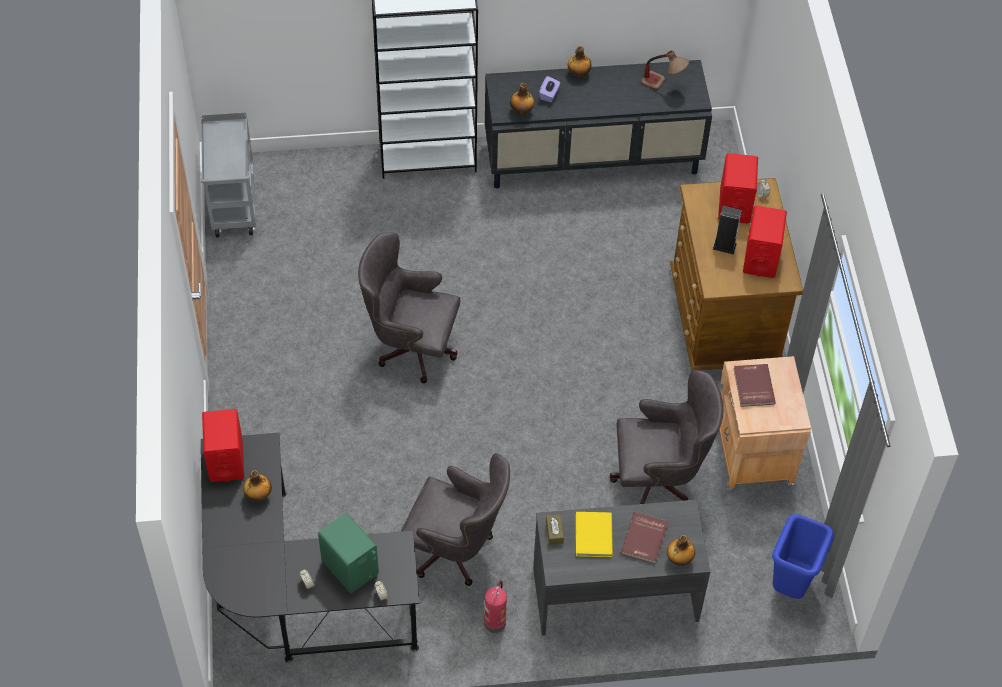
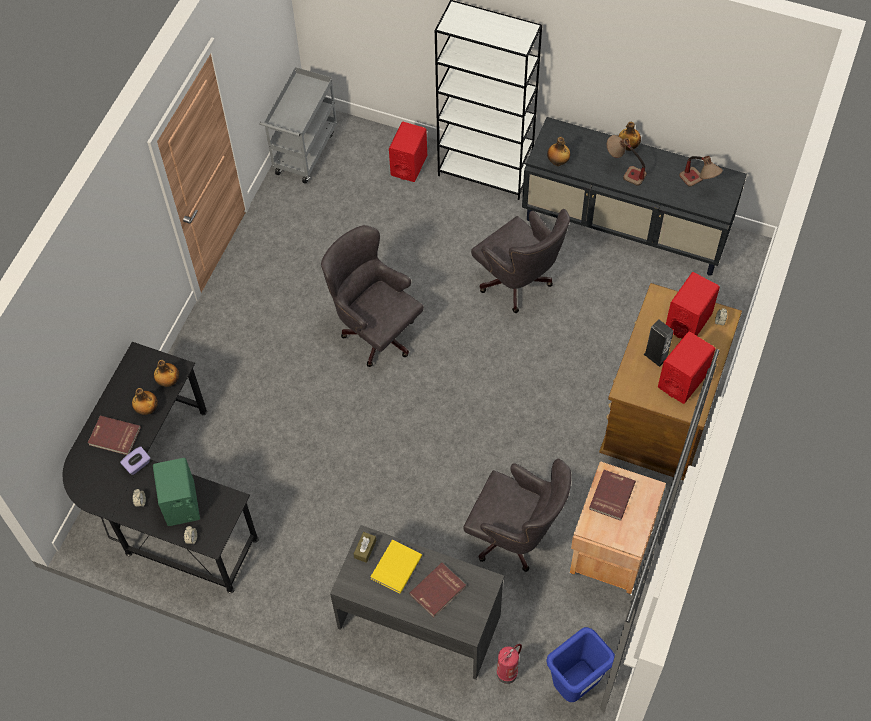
camera: 30 degrees right, 5 degrees up
red speaker [202,409,244,482] -> red speaker moved to [389,122,427,182]
grey office chair [401,453,510,586] -> grey office chair moved to [471,209,570,313]
fire extinguisher [484,580,507,633] -> fire extinguisher moved to [497,644,522,684]
purple tissue box [539,76,560,102] -> purple tissue box moved to [120,446,150,475]
bottle [667,535,695,566] -> bottle moved to [154,360,179,387]
none -> red book [88,416,141,455]
none -> table lamp [607,135,647,186]

